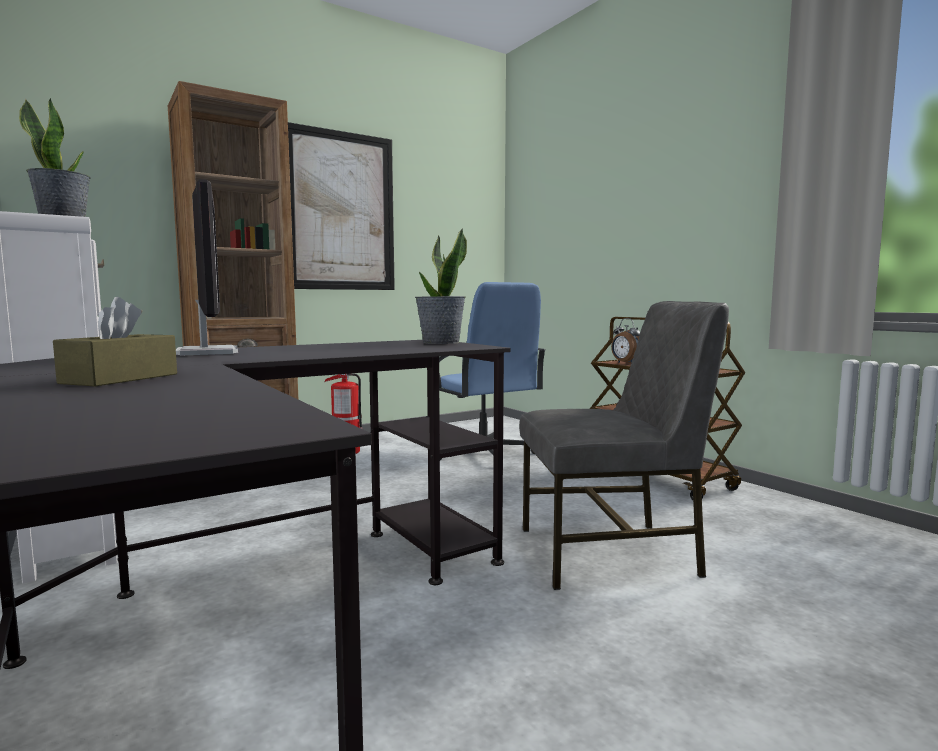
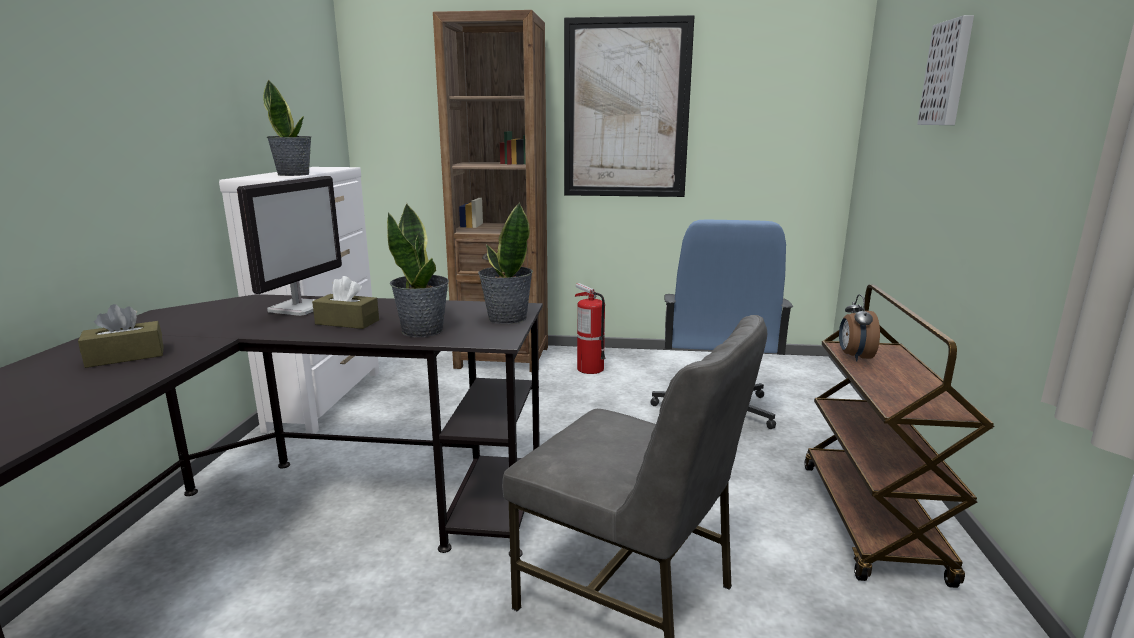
camera: 40 degrees right, 10 degrees up
none -> brown tissue box [312,276,379,329]
none -> potted plant [387,203,449,337]
none -> picture [917,15,974,125]

